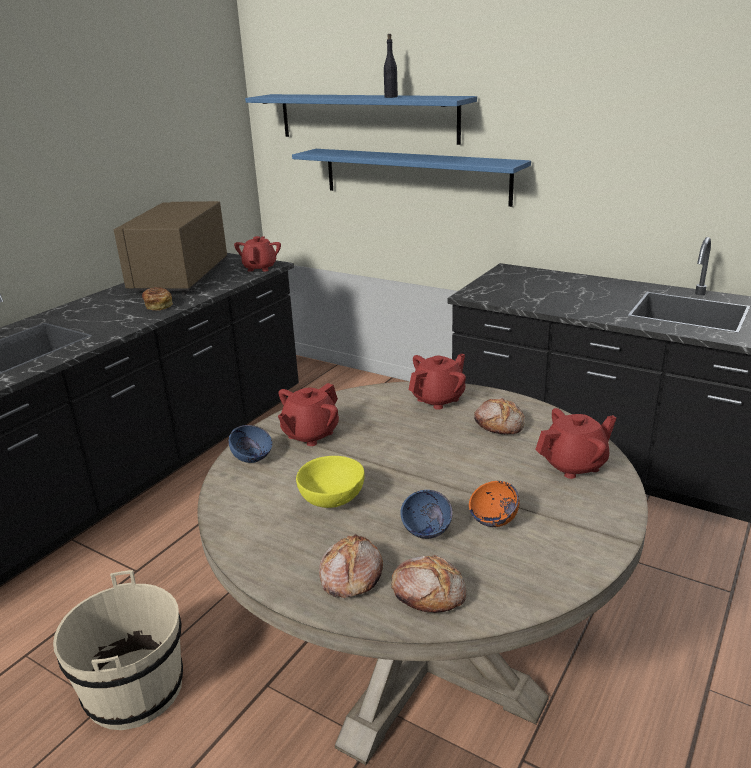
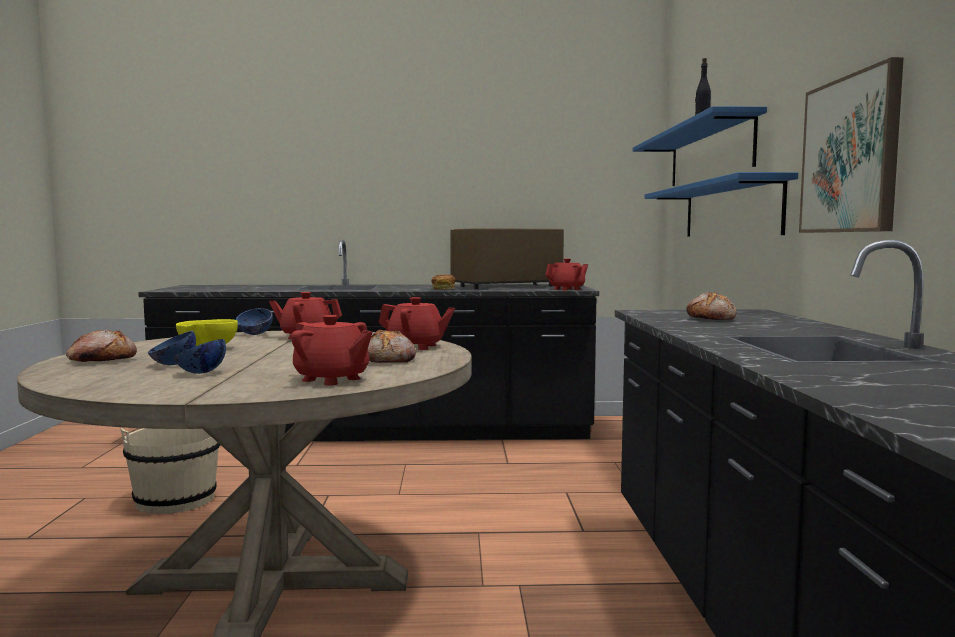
camera: 55 degrees right, 20 degrees down
bread [391,555,466,613] -> bread moved to [686,292,736,320]
orange bowl [469,481,519,527] -> blue bowl [174,339,226,374]
none -> picture [799,57,904,233]

